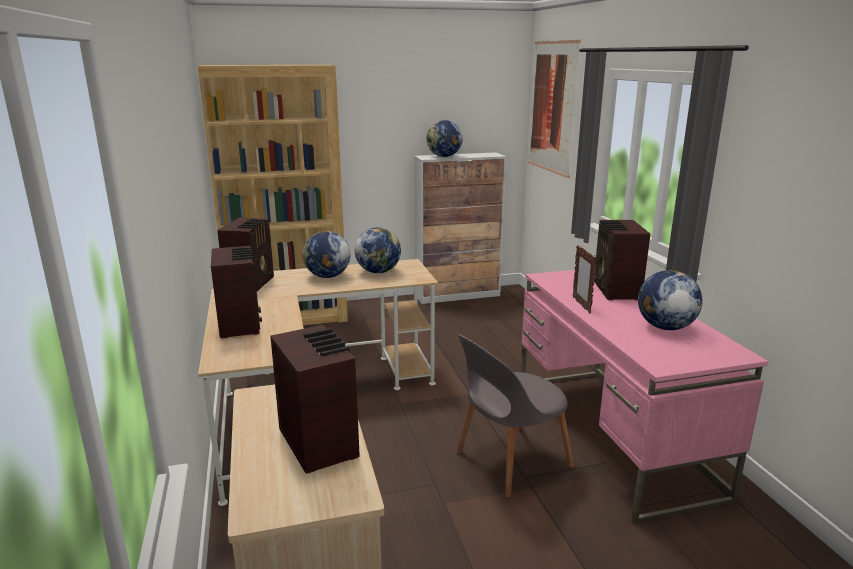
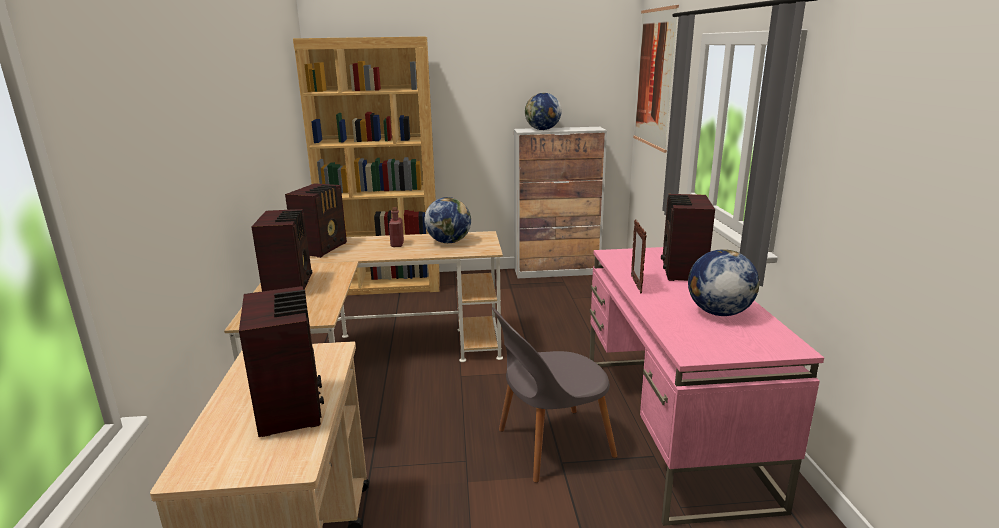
camera: 10 degrees right, 0 degrees up
globe [303,231,350,278] -> red bottle [389,207,404,247]

